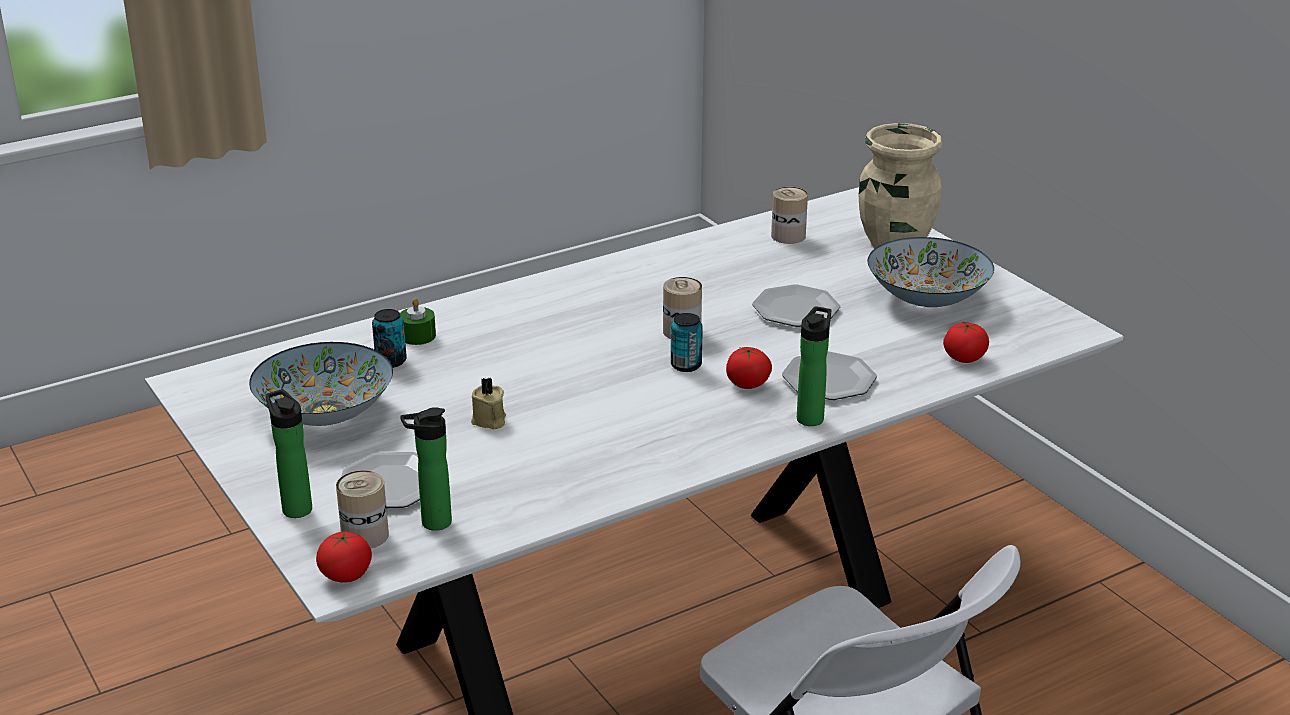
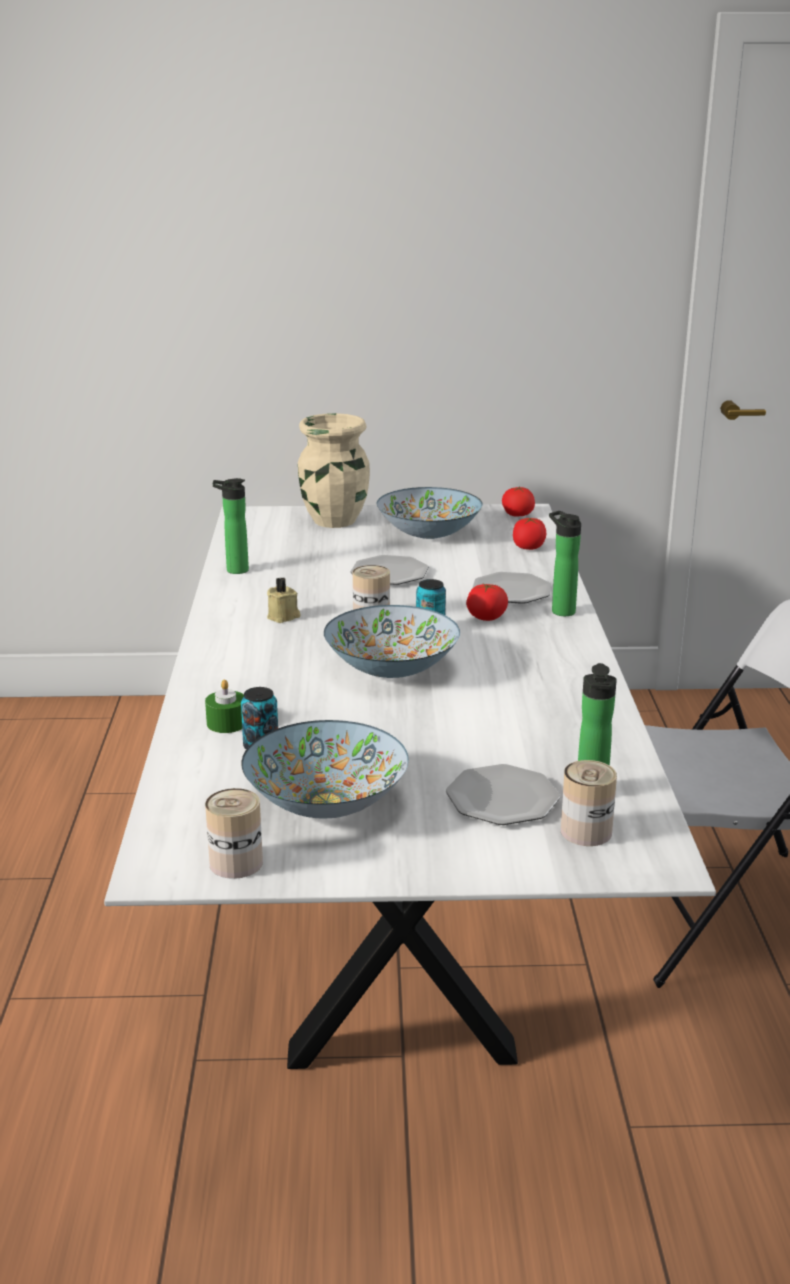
camera: 60 degrees left, 5 degrees down
bottle [266,389,312,518] -> bottle moved to [213,478,249,574]
tomato [316,530,372,583] -> tomato moved to [502,486,535,517]
beige candle [471,378,506,429] -> beige candle moved to [267,578,300,623]
can [771,187,808,244] -> can moved to [205,788,263,879]
none -> bowl [324,605,460,678]

